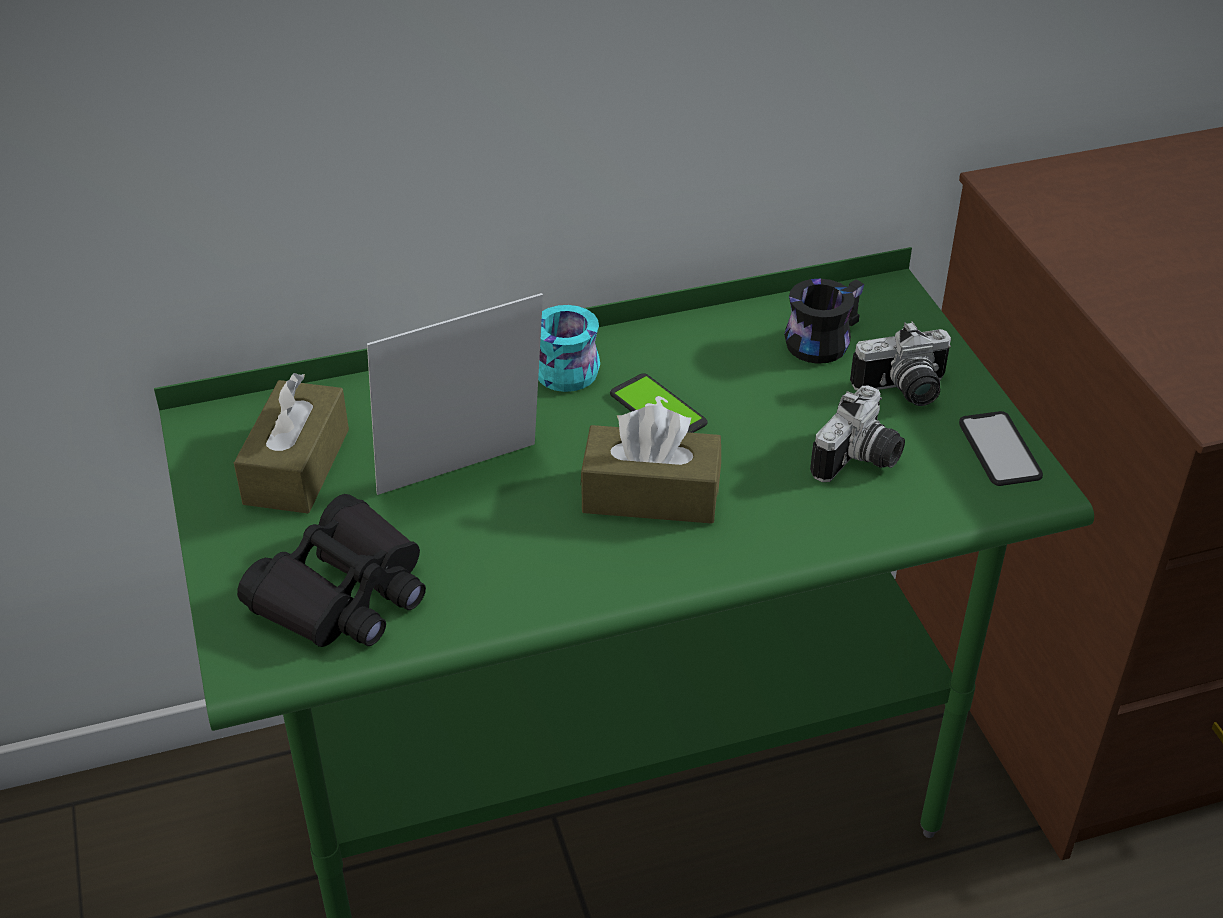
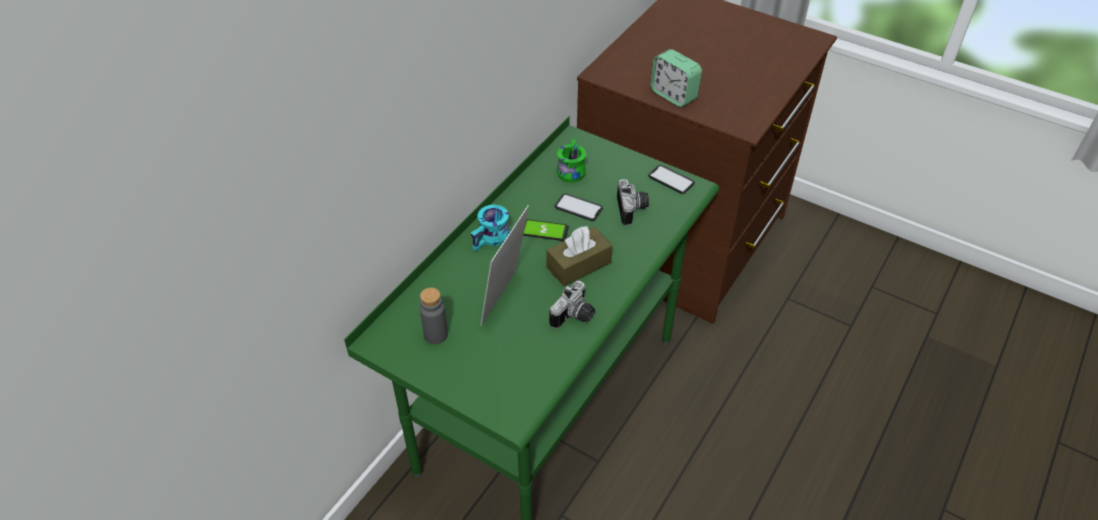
camera: 40 degrees left, 5 degrees up
brown tissue box [234,373,349,513] -> grey bottle [420,288,448,344]
black binoculars [237,494,426,647] -> none
black mug [784,279,864,364] -> green mug [556,139,586,183]
camera [850,321,951,406] -> camera moved to [549,281,595,329]
none -> phone [555,193,603,221]
none -> alarm clock [650,49,702,107]

